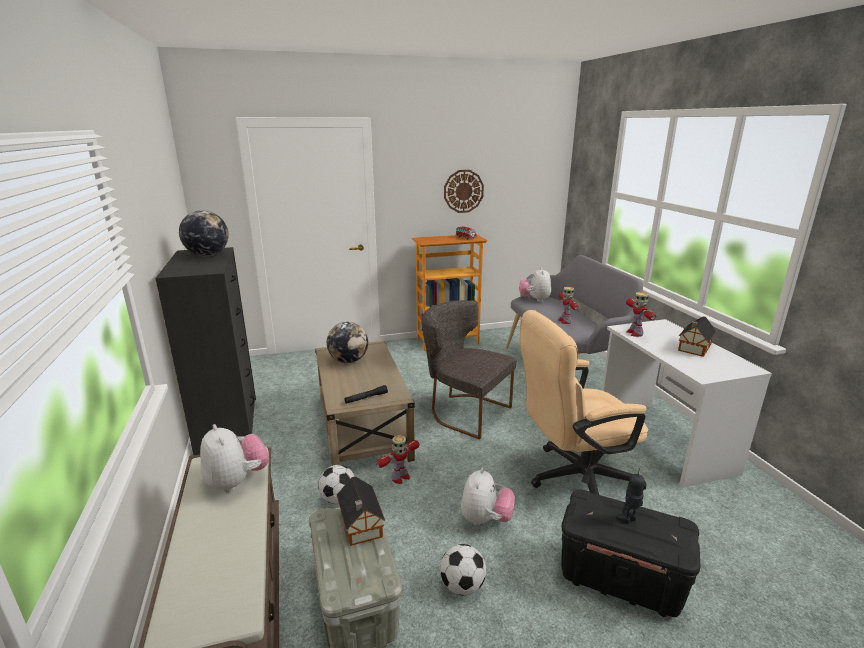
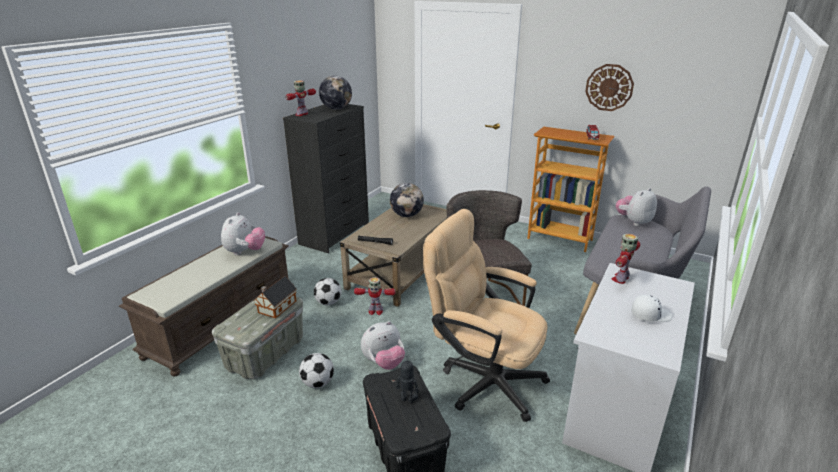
camera: 45 degrees right, 5 degrees up
toy robot [558,287,579,324] -> toy robot moved to [285,81,316,116]
toy house [678,316,716,357] -> white cap [631,295,672,322]

